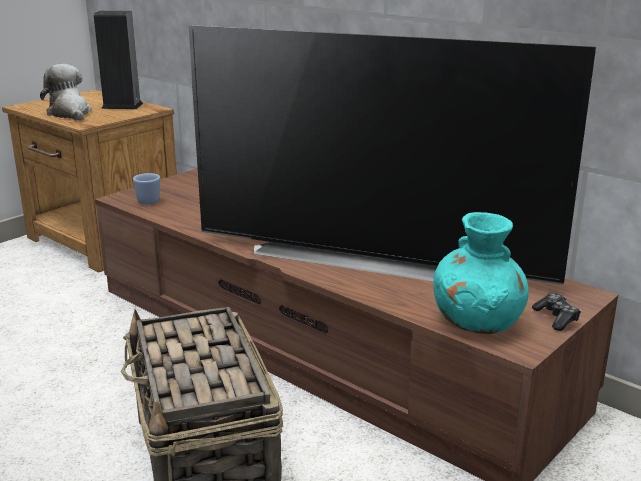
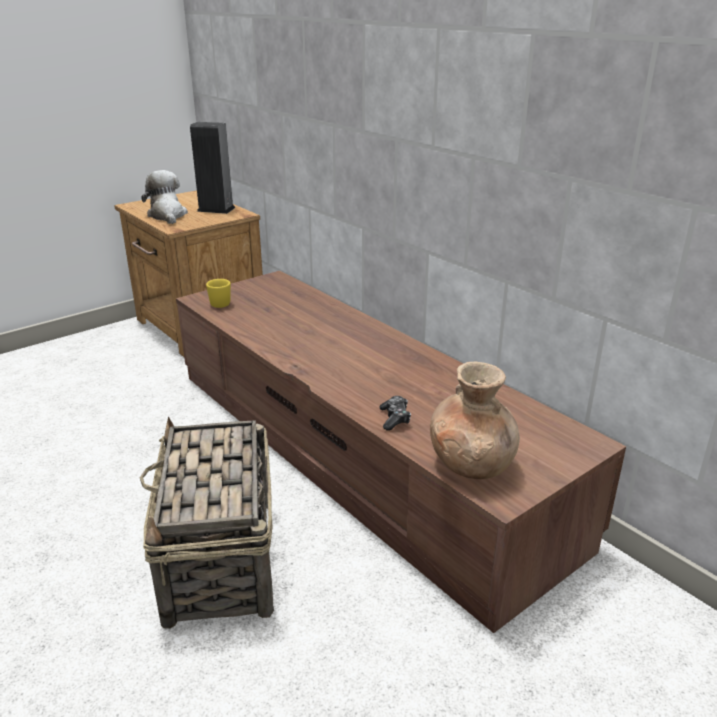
camera: 10 degrees right, 5 degrees up
blue mug [133,173,160,205] -> yellow mug [206,279,231,308]
television [188,25,596,285] -> none
turquoise vase [433,212,529,334] -> brown vase [430,362,520,480]
game controller [532,293,581,331] -> game controller moved to [380,396,411,431]

